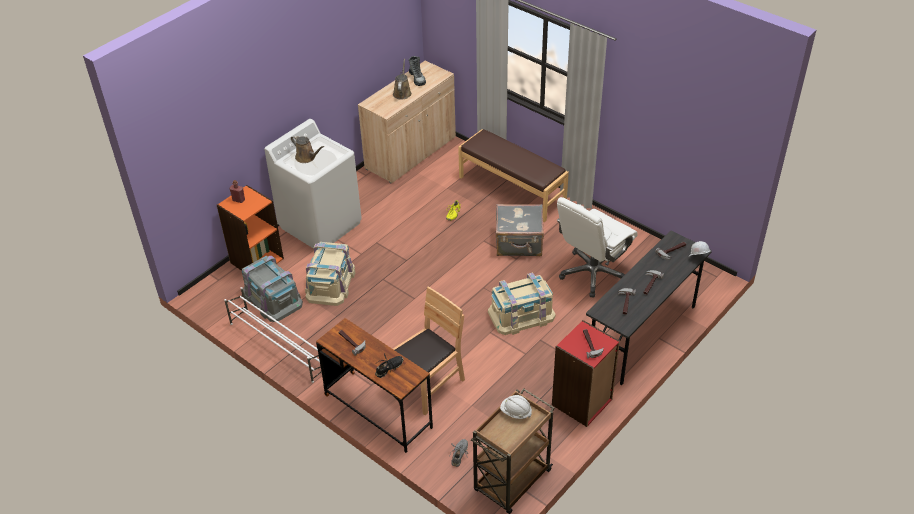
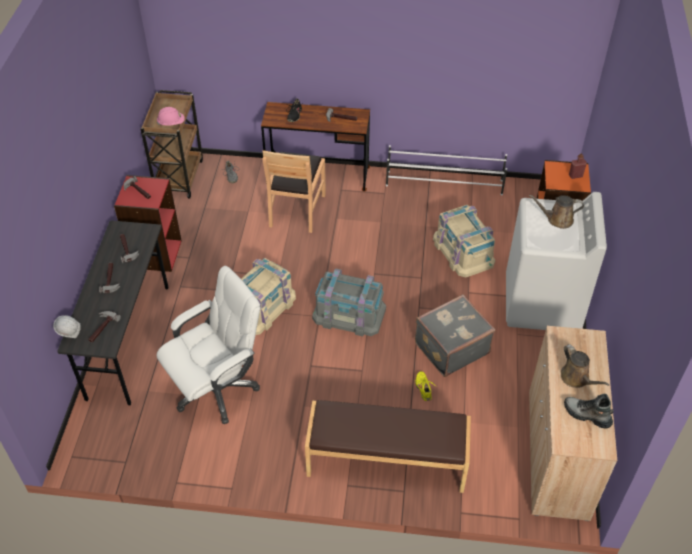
camera: 145 degrees right, 5 degrees up
grey storage box [242,256,303,322] -> grey storage box moved to [312,268,386,336]
grey suitcase [496,204,544,256] -> grey suitcase moved to [415,294,495,377]
white hard hat [500,395,532,419] -> pink hard hat [157,107,185,126]
white office chair [557,197,638,297] -> white office chair turned 45 degrees clockwise [156,266,260,424]

